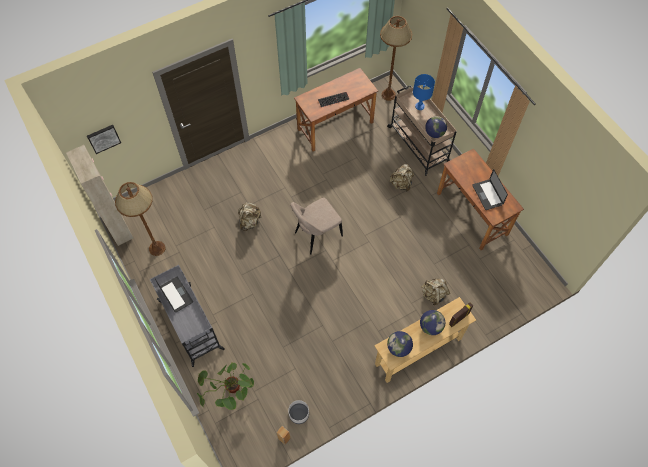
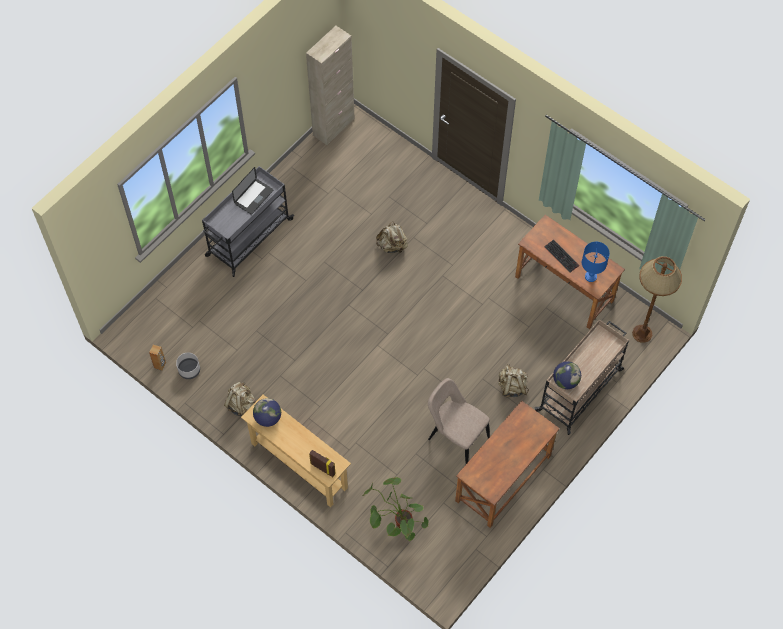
camera: 70 degrees right, 0 degrees up
picture [87,125,121,154] -> none
brown floor lamp [115,182,165,256] -> none
potted plant [197,363,254,410] -> potted plant moved to [363,477,428,541]
beige chair [290,198,343,254] -> beige chair moved to [428,378,490,464]
blue table lamp [413,74,435,110] -> blue table lamp moved to [582,242,610,282]
globe [420,310,445,335] -> none
beige backpack [421,278,450,305] -> beige backpack moved to [224,382,256,416]
laptop [472,169,508,210] -> none

